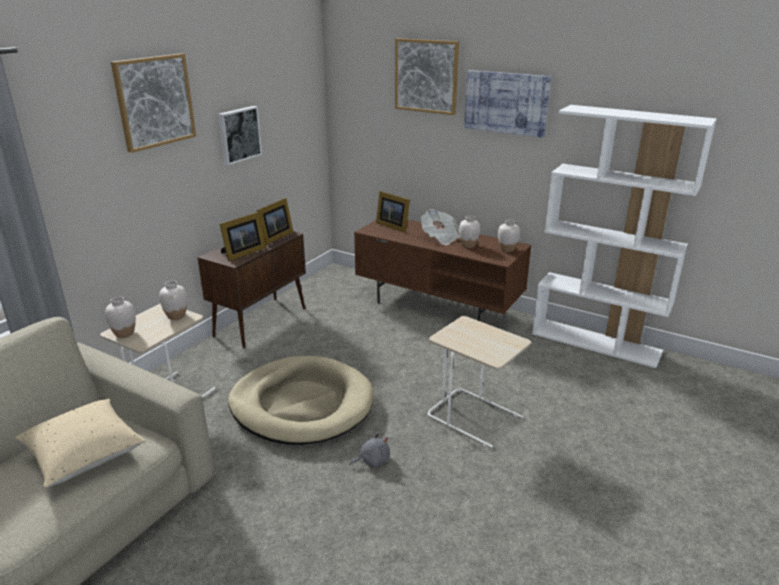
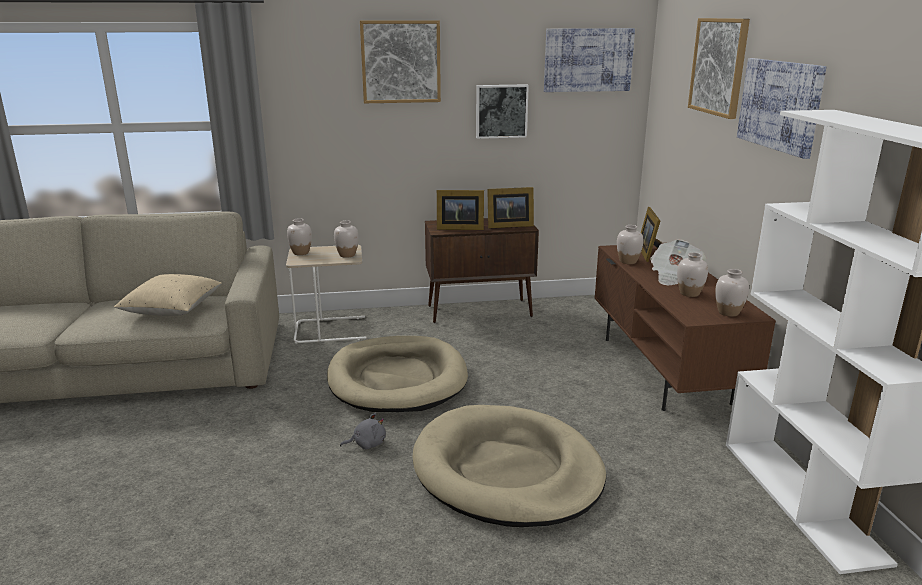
camera: 50 degrees right, 5 degrees down
grey plush toy [349,432,390,467] -> grey plush toy turned 45 degrees counterclockwise [340,413,386,450]
beige side table [428,316,531,448] -> beige dog bed [413,405,606,527]
none -> picture [544,28,635,92]
none -> white vase [617,225,644,264]

